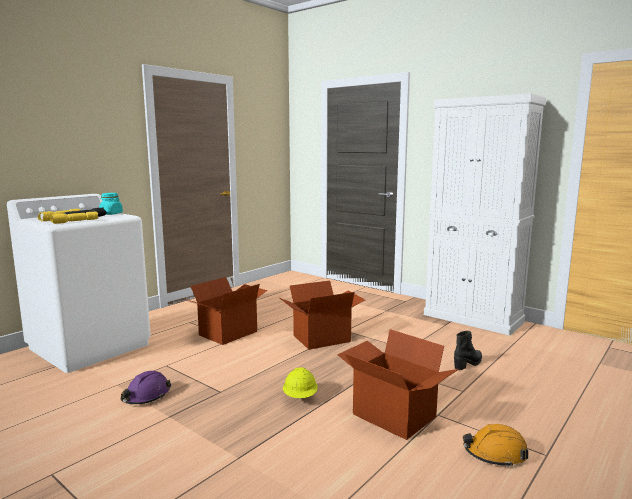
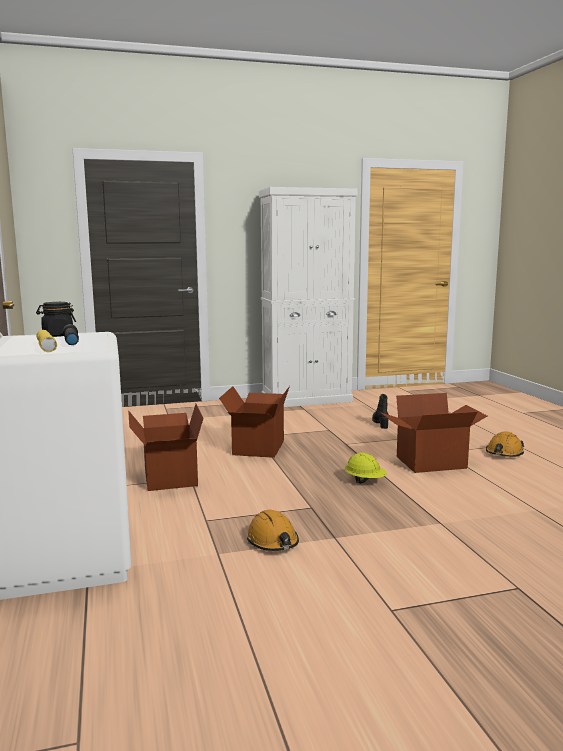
camera: 55 degrees left, 0 degrees up
yellow flashlight [50,212,99,224] -> none
turquoise jar [99,193,123,215] -> black jar [36,302,76,337]
purple hard hat [121,371,171,404] -> orange hard hat [247,510,299,551]

